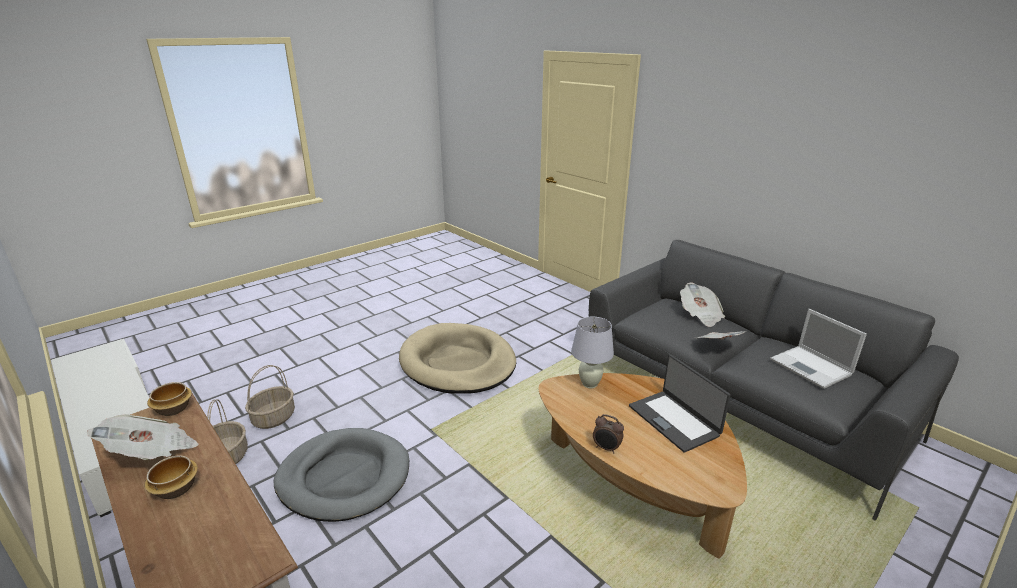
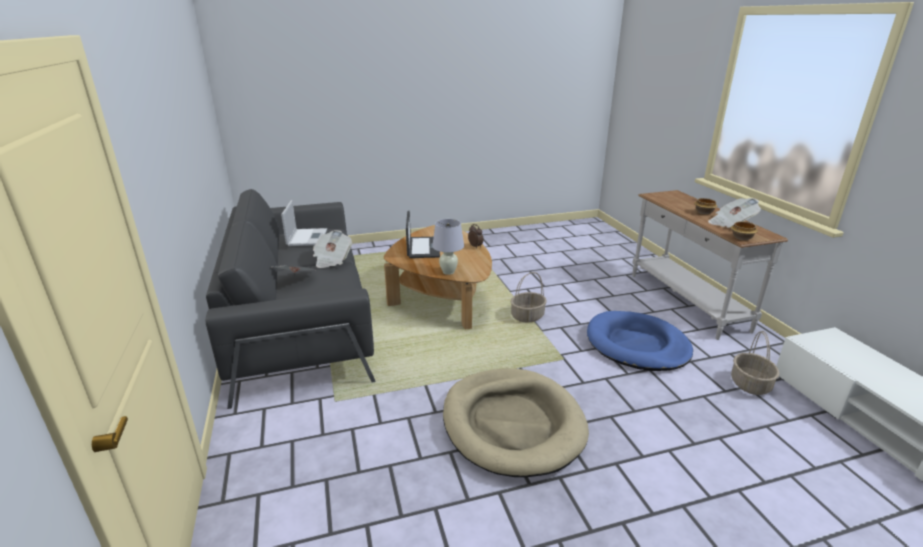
camera: 155 degrees left, 0 degrees up
basket [245,365,295,429] -> basket moved to [510,272,547,322]
grey dog bed [274,428,409,522] -> blue dog bed [587,311,693,371]

